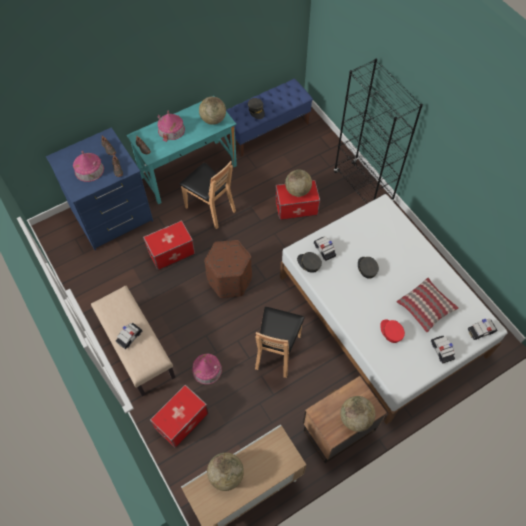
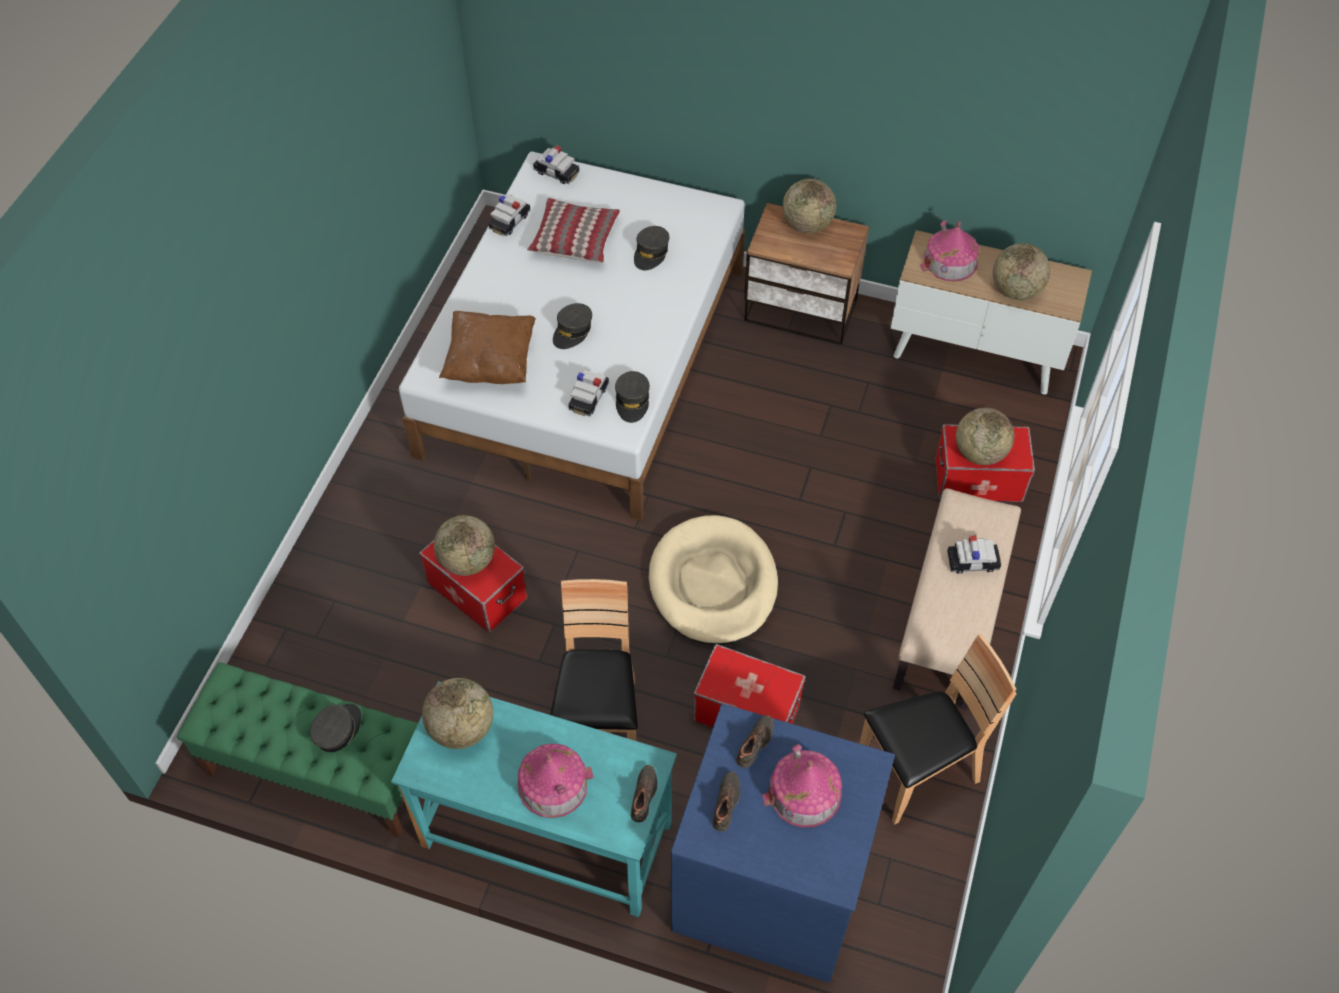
camera: 130 degrees left, 5 degrees down
toy house [192,354,222,385] -> toy house moved to [920,220,979,282]
brown ottoman [204,240,252,298] -> beige dog bed [649,515,778,645]
blue bench [226,79,313,157] -> green bench [177,662,418,837]
brown chair [255,307,305,378] -> brown chair moved to [859,634,1016,825]
black bookcase [334,58,423,204] -> none
red cap [380,319,405,343] -> grey cap [634,226,669,270]
toy car [431,336,455,364] -> toy car moved to [488,195,530,236]
none -> brown pillow [439,311,536,384]
none -> globe [956,408,1014,465]

